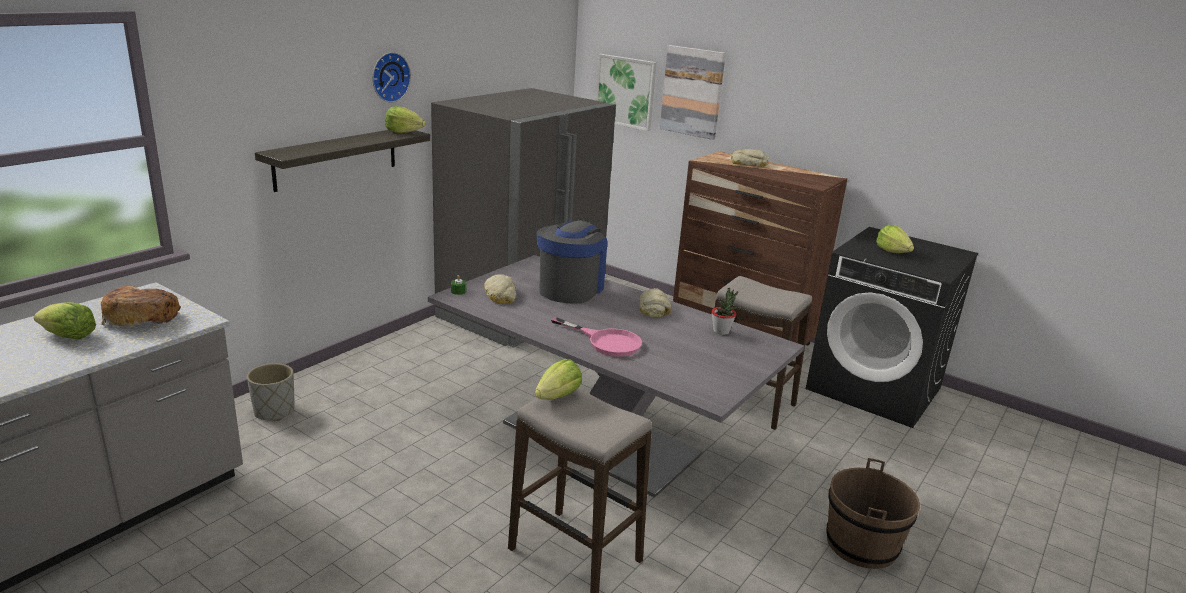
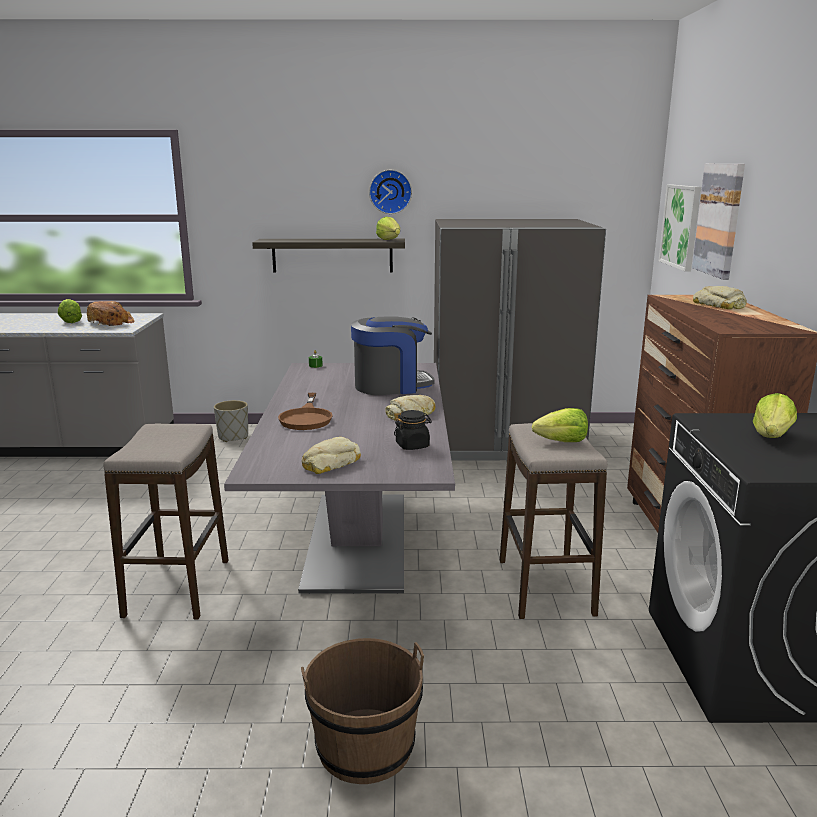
camera: 55 degrees right, 5 degrees down
bread [484,274,516,304] -> bread moved to [302,437,361,474]
lettuce [535,359,582,400] -> lettuce moved to [532,408,588,442]
pink frying pan [551,317,642,357] -> brown frying pan [278,393,333,430]
potted plant [711,288,738,335] -> black jar [394,410,432,450]

